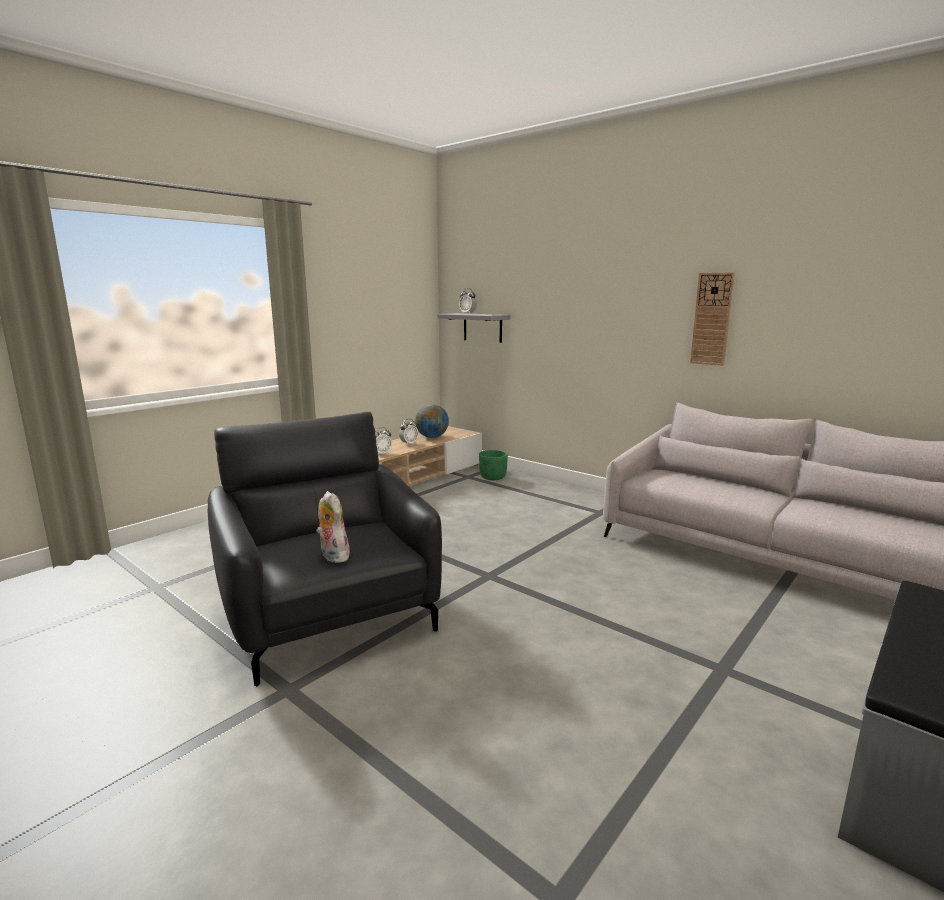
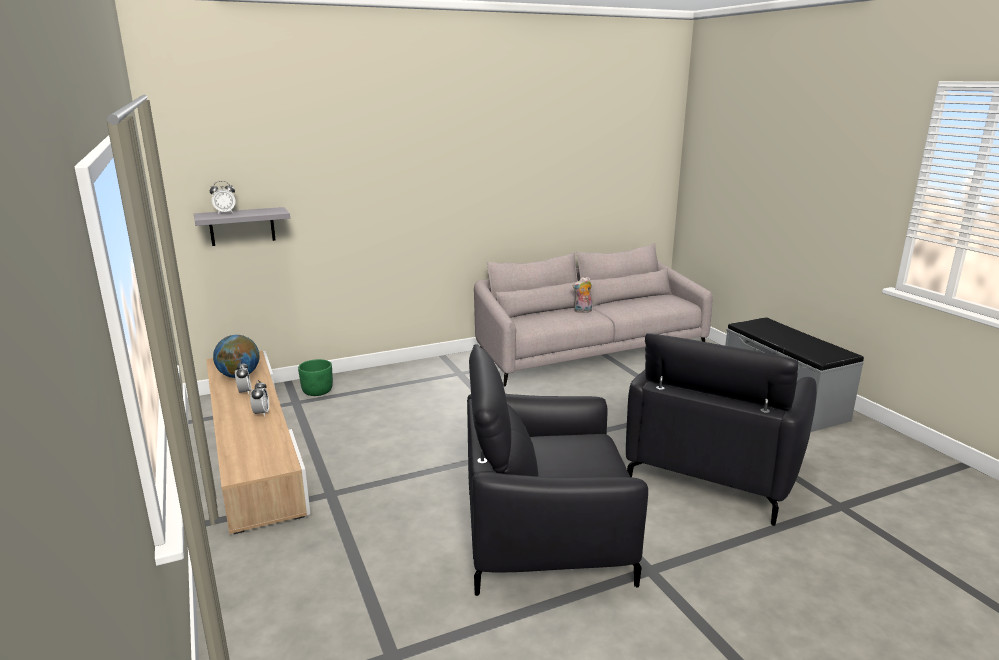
camera: 65 degrees left, 5 degrees up
plush toy [316,491,350,563] -> plush toy moved to [573,277,592,313]
wall clock [690,272,735,366] -> none
none -> black armchair [626,333,817,526]

